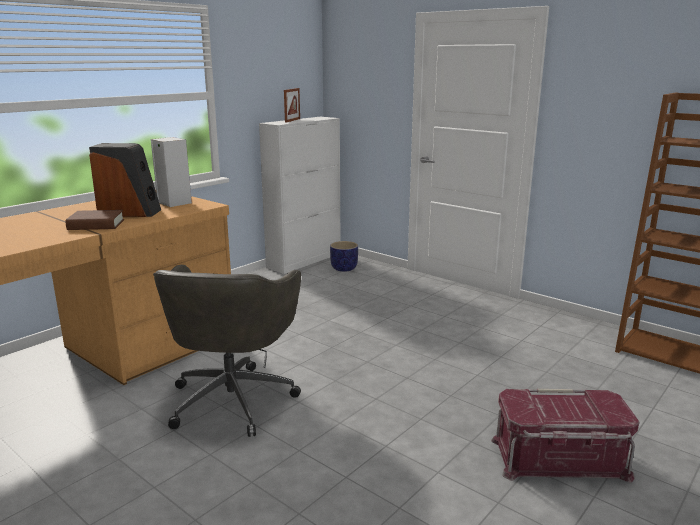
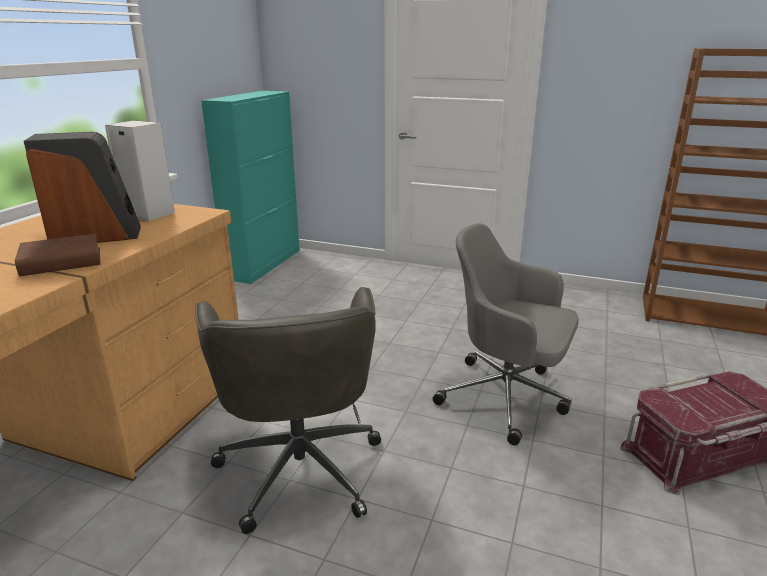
camera: 20 degrees left, 5 degrees up
white cabinet [259,117,340,274] -> turquoise cabinet [201,91,300,284]
picture frame [284,88,300,123] -> none
planter [330,241,358,272] -> none
none -> grey office chair [433,223,579,445]

